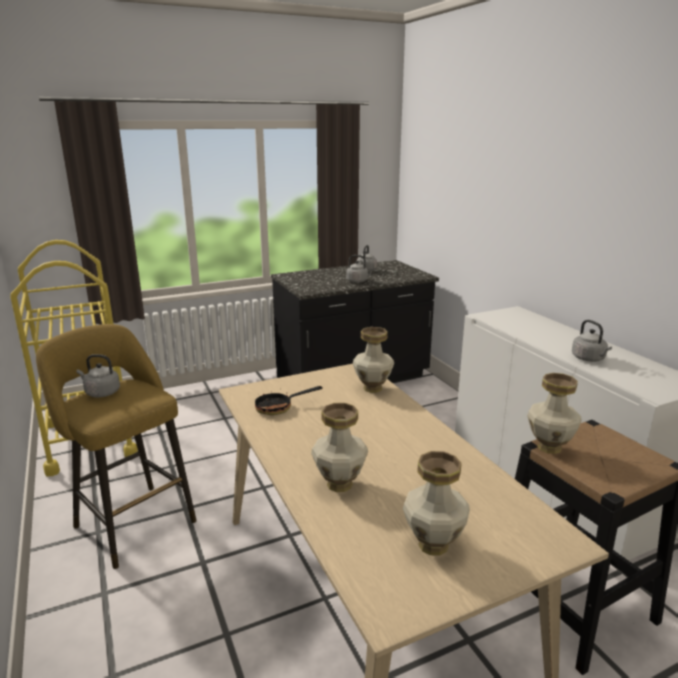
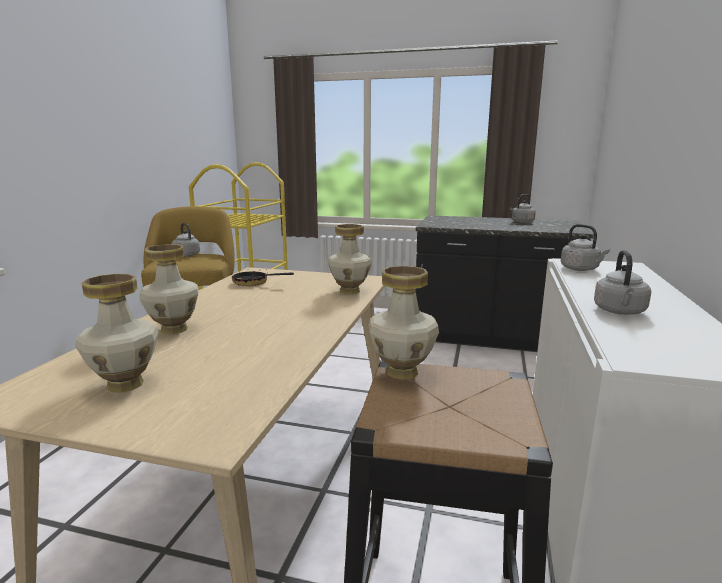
camera: 40 degrees right, 5 degrees down
grey kettle [346,255,374,283] -> grey kettle moved to [561,224,610,271]

